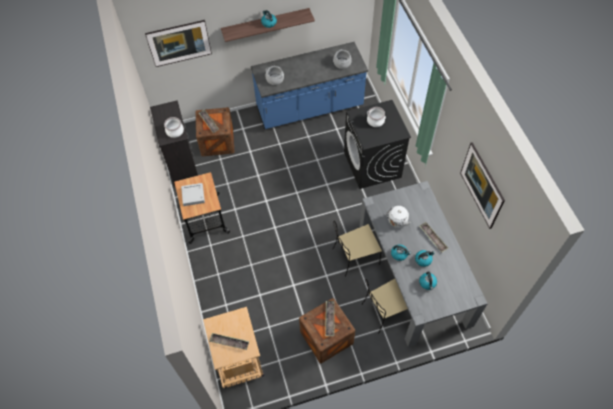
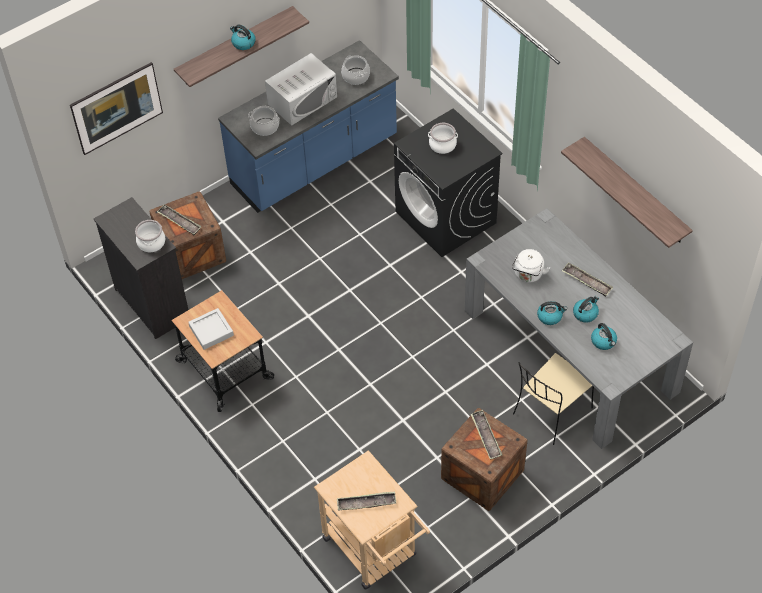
camera: 20 degrees left, 5 degrees down
beige chair [333,221,382,277] -> none
picture [460,142,505,229] -> shelf [561,137,693,248]
none -> white microwave [265,53,337,126]

